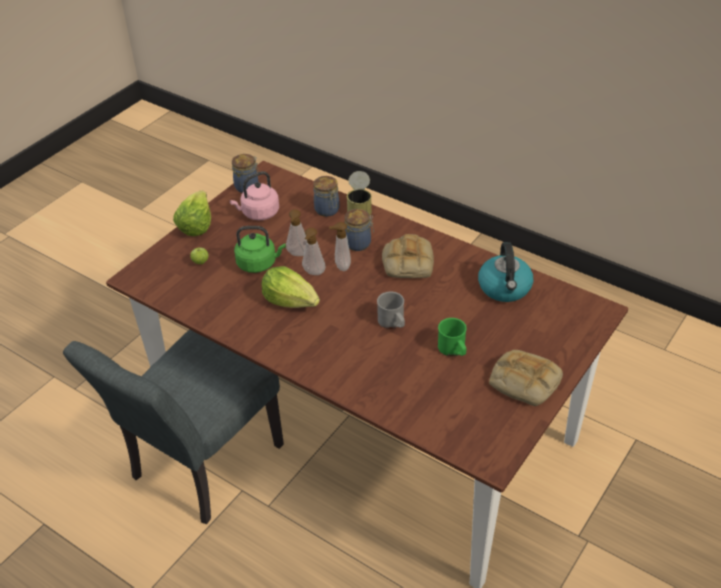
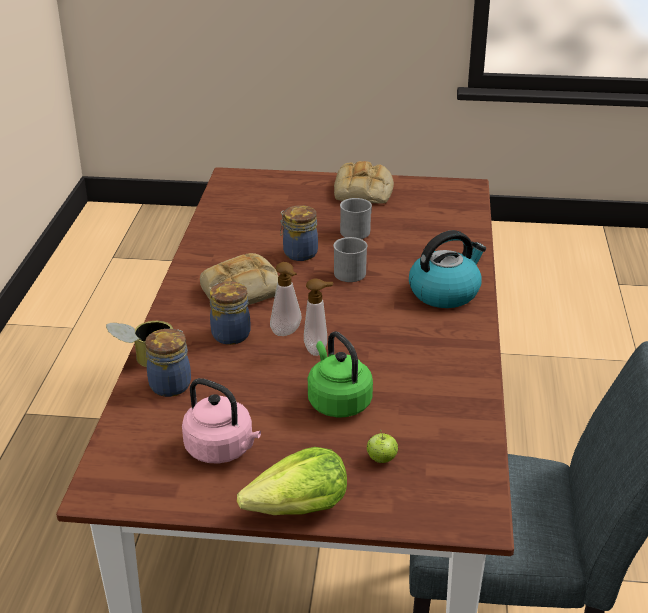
camera: 120 degrees left, 10 degrees down
jar [232,154,259,193] -> jar moved to [280,205,318,261]
lettuce [262,266,320,308] -> none
soap dispenser [286,209,307,256] -> none
green mug [438,318,467,356] -> grey mug [340,198,372,239]
kettle [478,242,533,302] -> kettle moved to [409,230,486,308]

